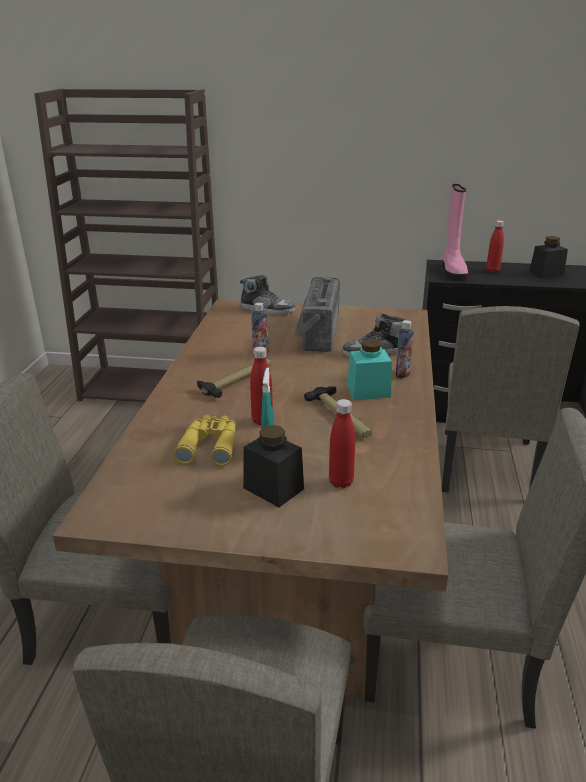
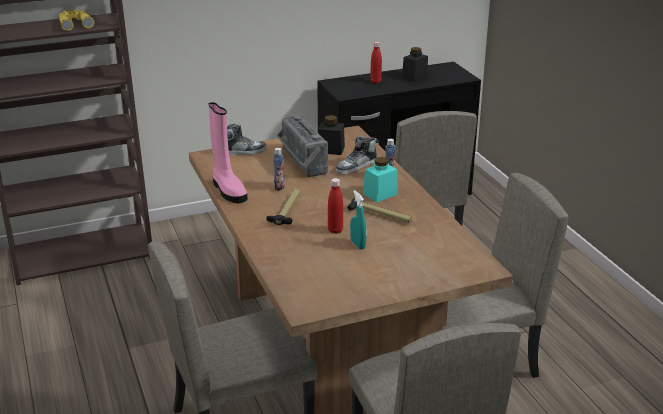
camera: 30 degrees left, 0 degrees up
yellow binoculars [173,415,236,466] -> yellow binoculars moved to [59,10,94,31]
black jar [243,425,304,507] -> black jar moved to [318,115,345,155]
red bottle [329,399,355,488] -> none
pink boot [442,184,468,281] -> pink boot moved to [209,102,247,203]

